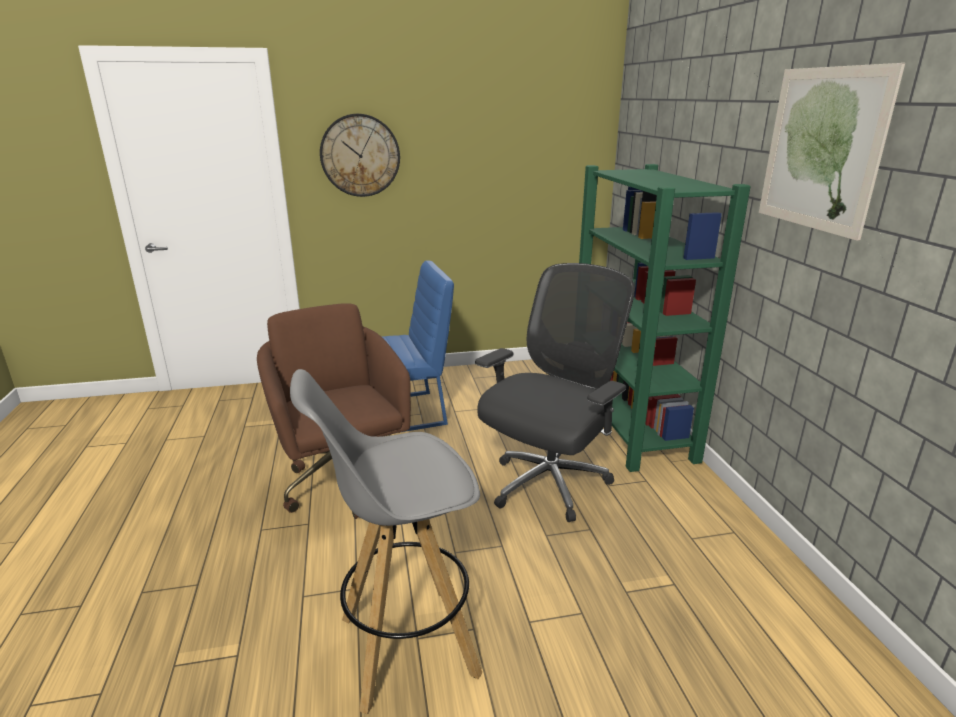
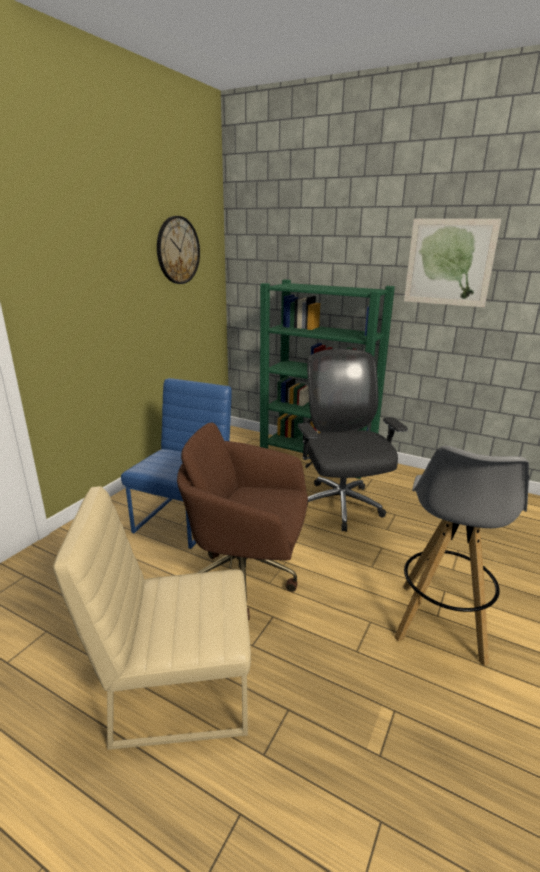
camera: 50 degrees left, 0 degrees up
wall clock [320,114,400,197] -> wall clock moved to [157,216,200,284]
none -> beige chair [53,486,251,750]

